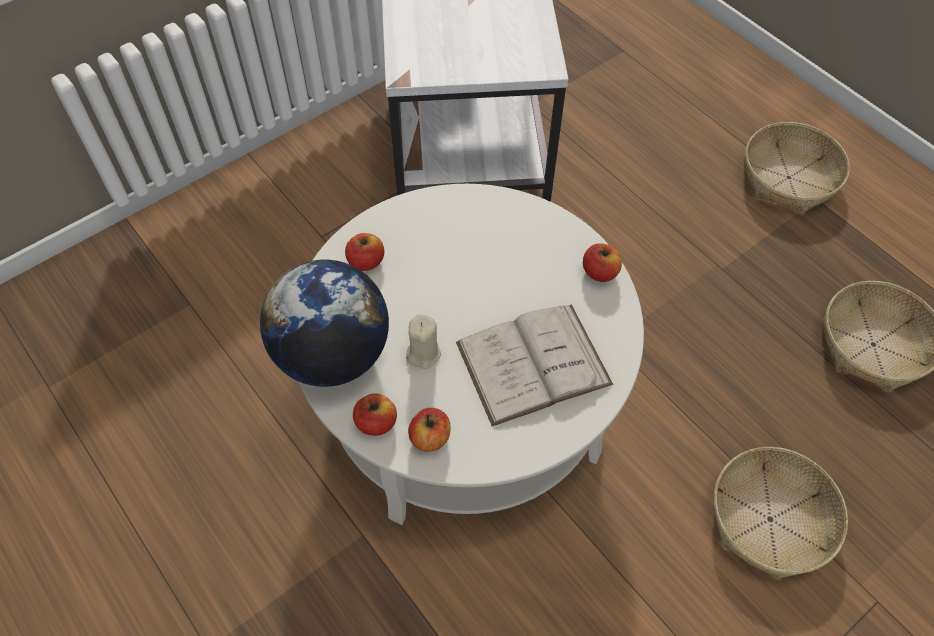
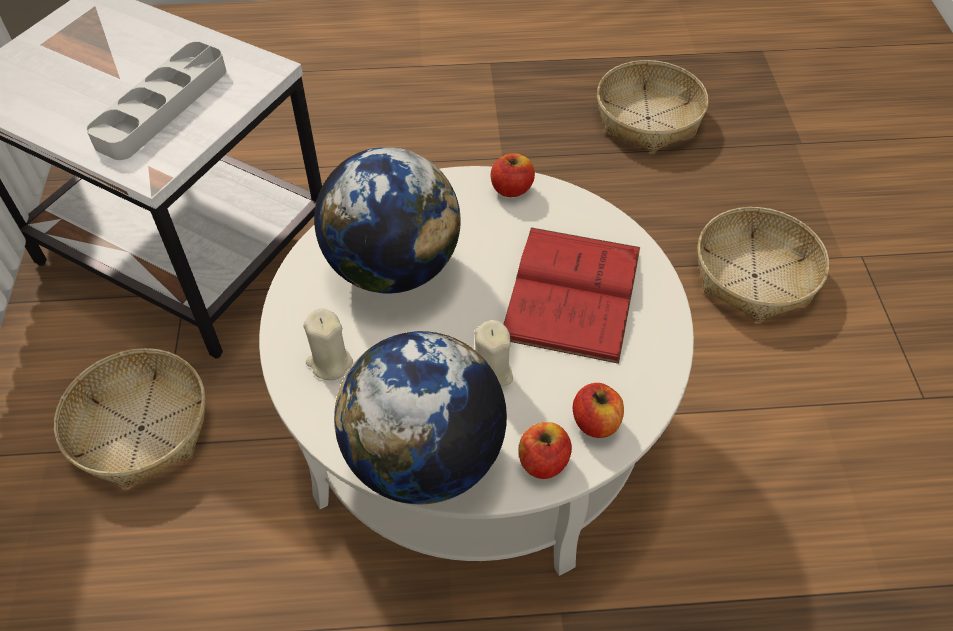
camera: 55 degrees left, 5 degrees down
apple [345,233,384,271] -> beige candle [304,308,353,380]
white book [456,305,613,426] -> red book [503,227,640,364]
basket [744,122,850,214] -> basket moved to [54,348,205,488]
none -> grey tray [86,41,226,160]
none -> globe [314,147,461,293]

